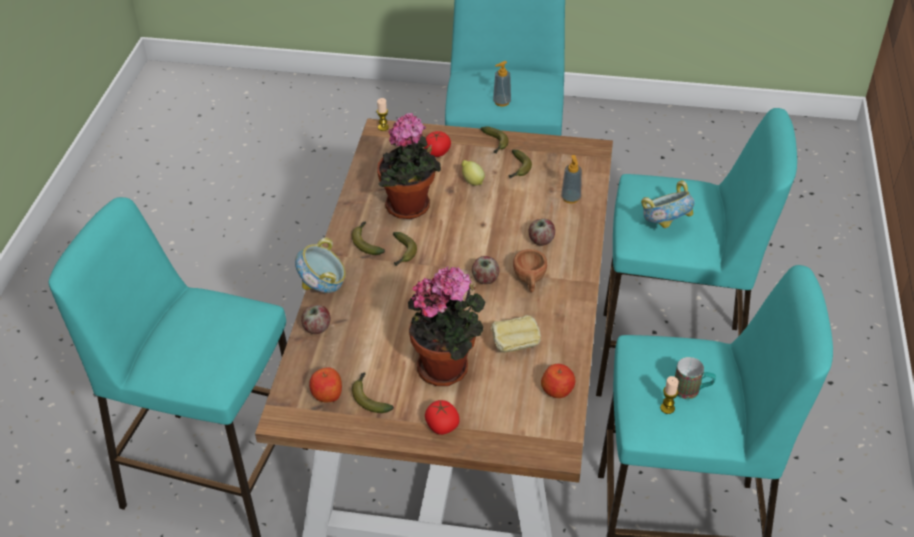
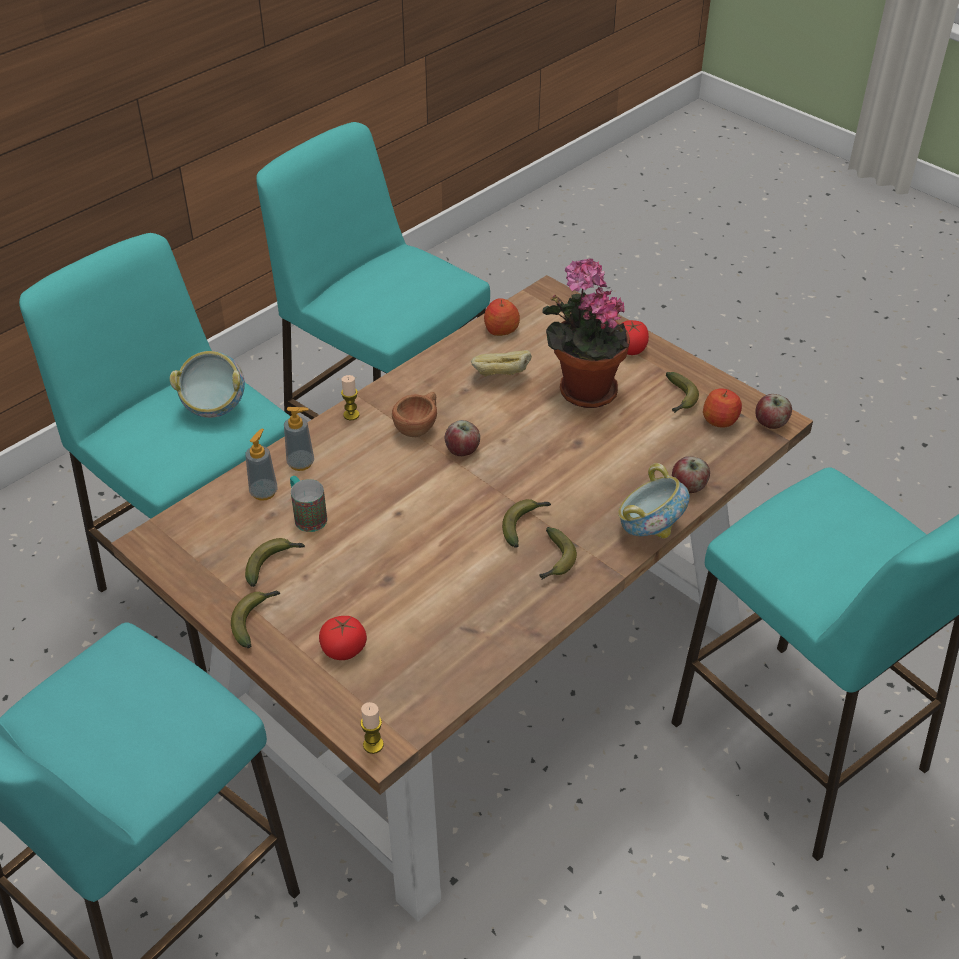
camera: 145 degrees left, 0 degrees up
potted plant [377,113,441,219] -> none
lemon [461,160,485,186] -> none
soap dispenser [493,61,511,106] -> soap dispenser moved to [284,407,314,471]
apple [529,219,555,246] -> apple moved to [755,394,792,429]
candle [660,376,679,414] -> candle moved to [341,375,359,420]
mug [675,357,716,399] -> mug moved to [290,476,327,532]

